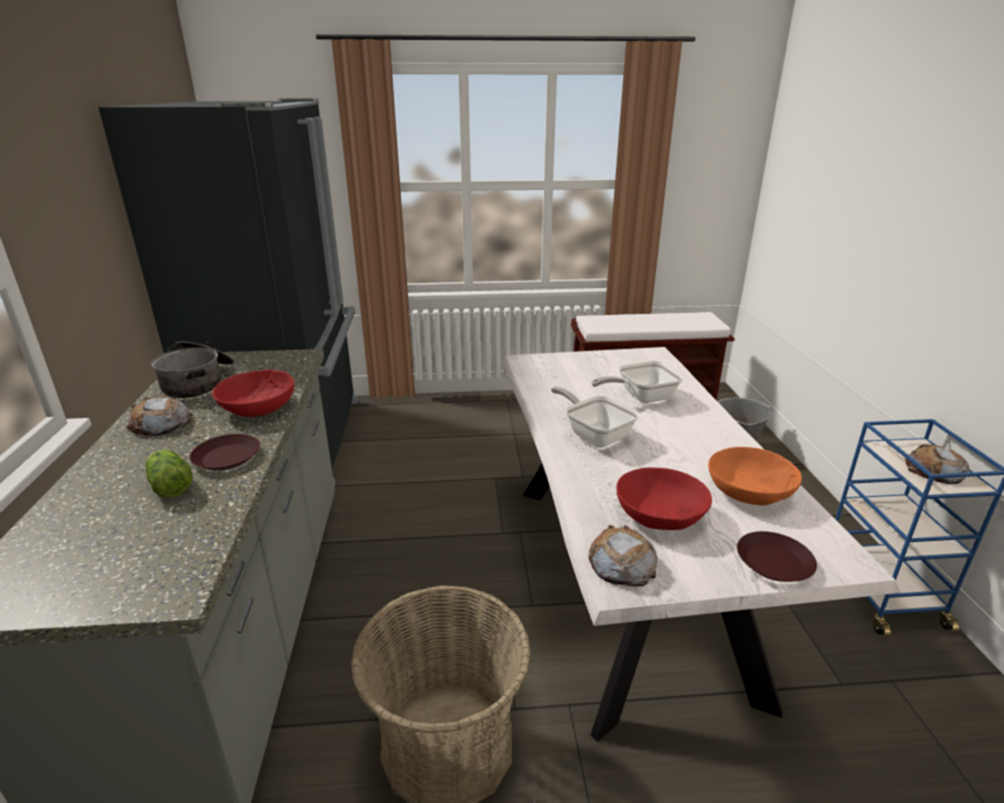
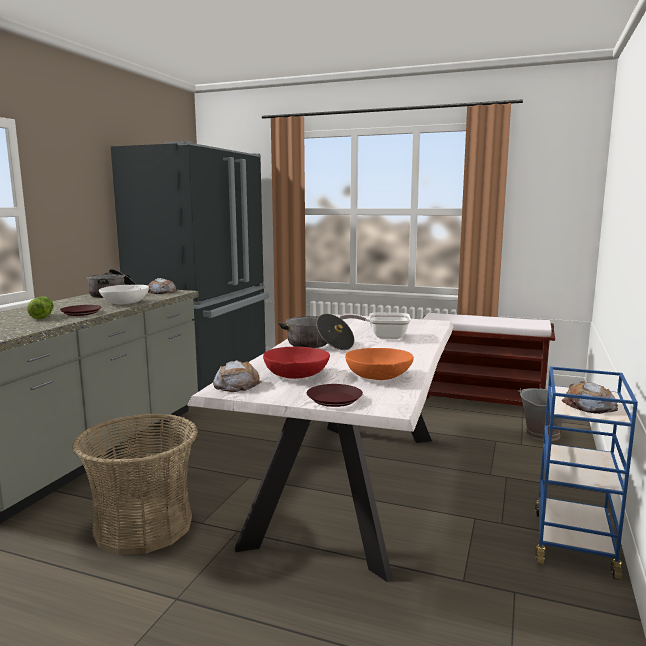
camera: 25 degrees right, 15 degrees down
bread [126,396,192,436] -> bread moved to [148,278,177,294]
red bowl [212,370,294,417] -> white bowl [99,285,149,305]
frying pan [551,386,640,448] -> cooking pot [277,314,354,350]

